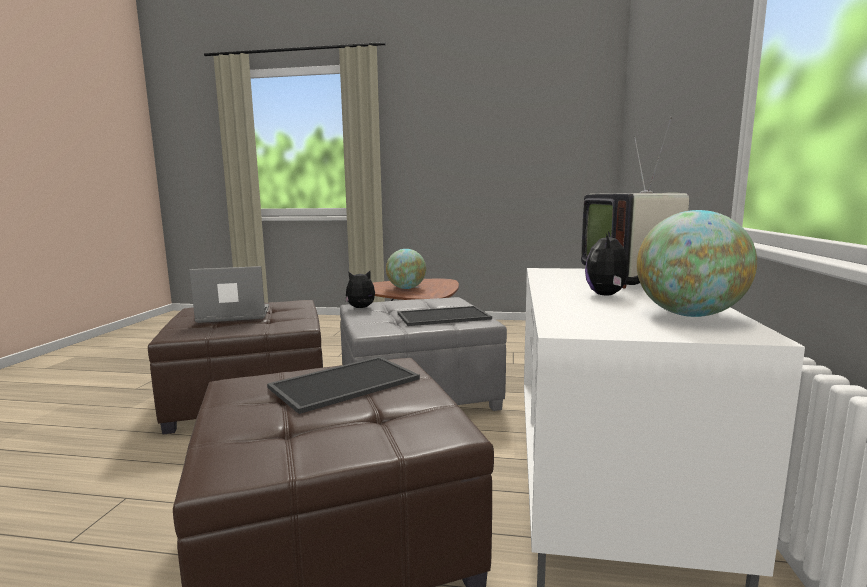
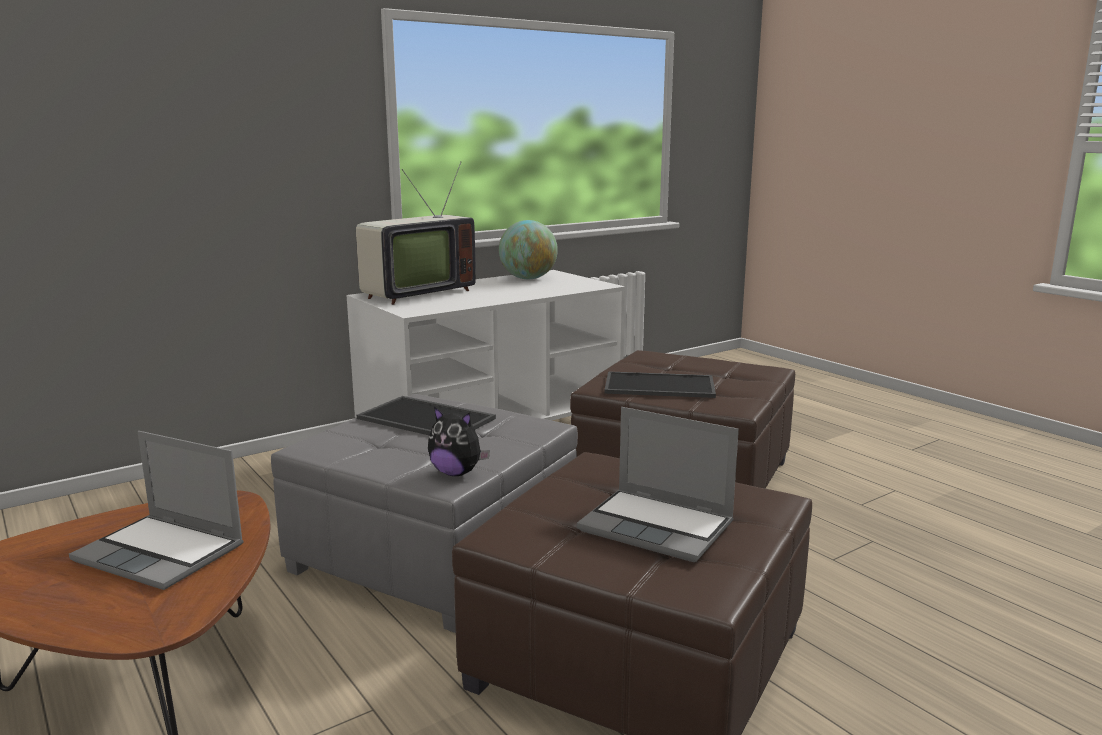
camera: 135 degrees left, 5 degrees up
globe [386,249,426,289] -> laptop [69,431,244,590]
plush toy [585,231,640,295] -> none

